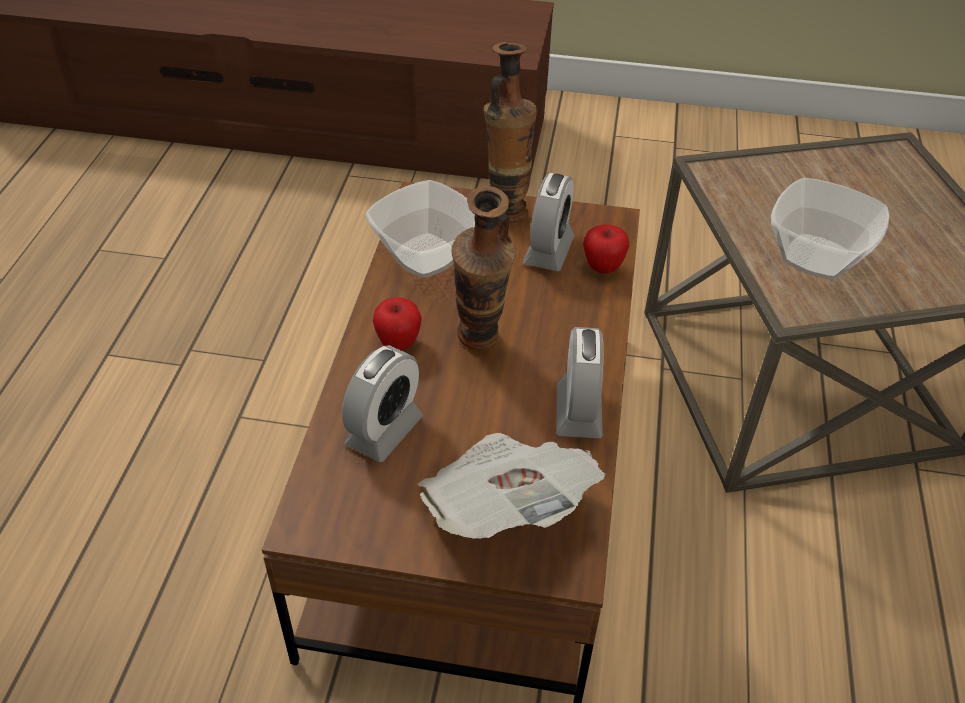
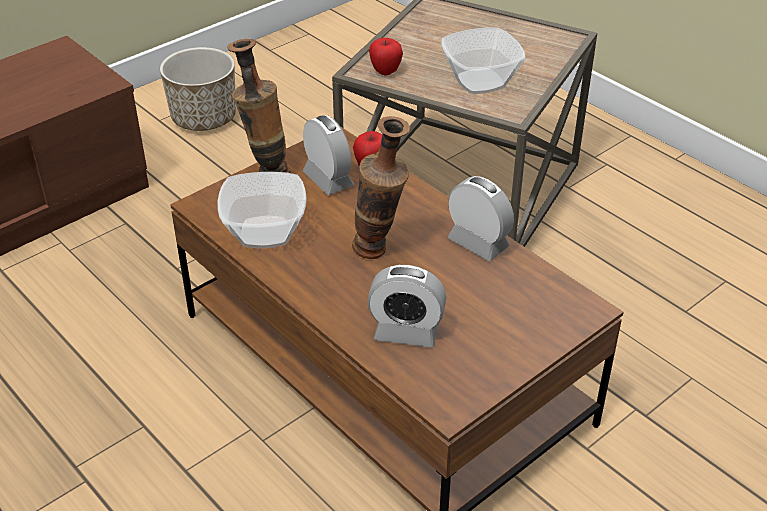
camera: 50 degrees left, 5 degrees down
alarm clock [342,345,423,462] -> alarm clock turned 120 degrees clockwise [367,265,446,347]
apple [373,297,422,351] -> apple moved to [369,38,403,75]
newspaper [417,433,606,539] -> none
none -> planter [160,47,236,131]

